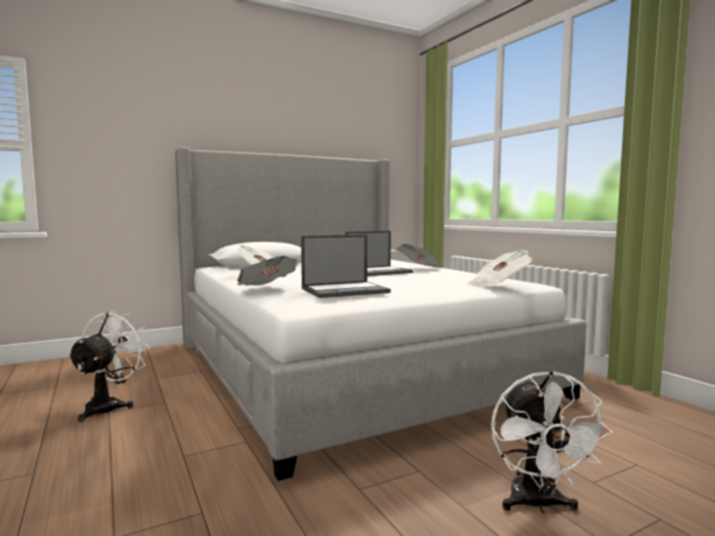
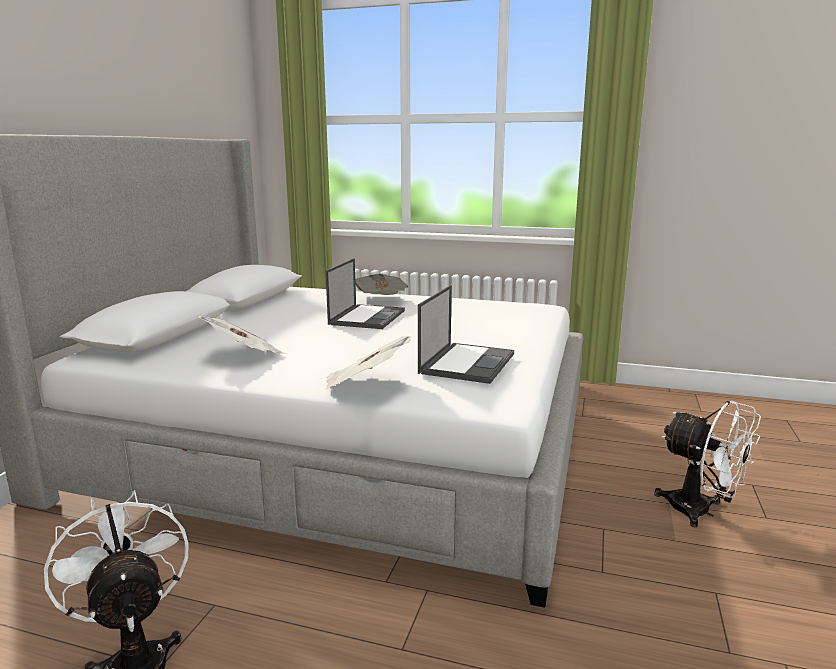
camera: 45 degrees left, 10 degrees up
newspaper [467,250,532,286] -> none

